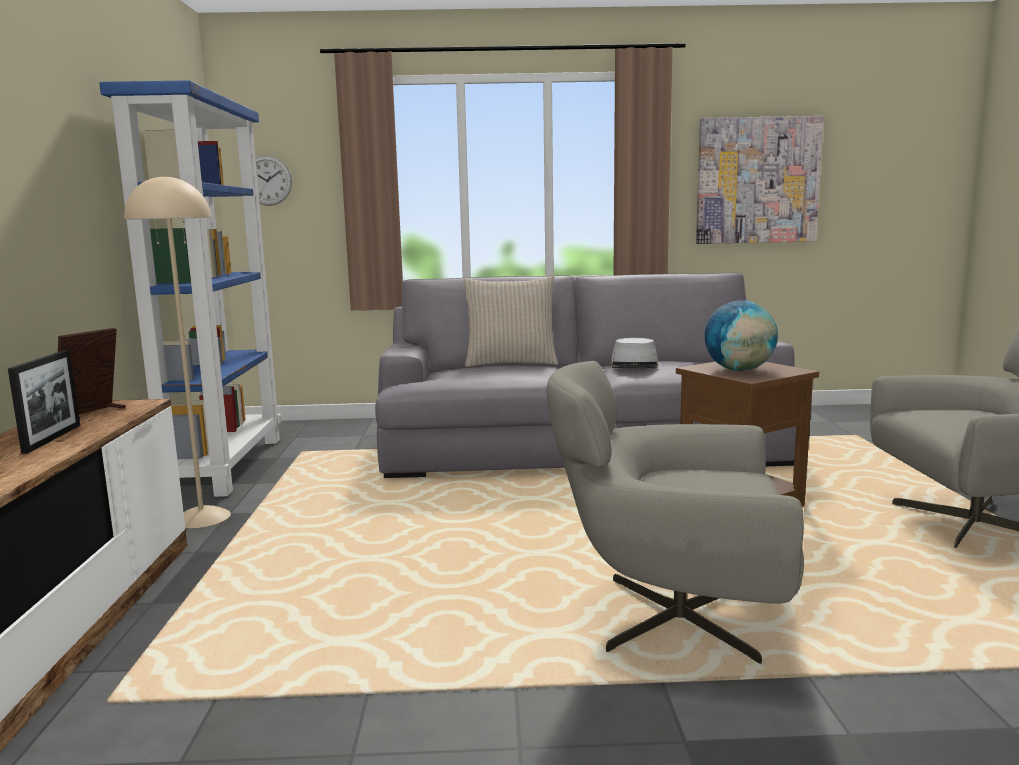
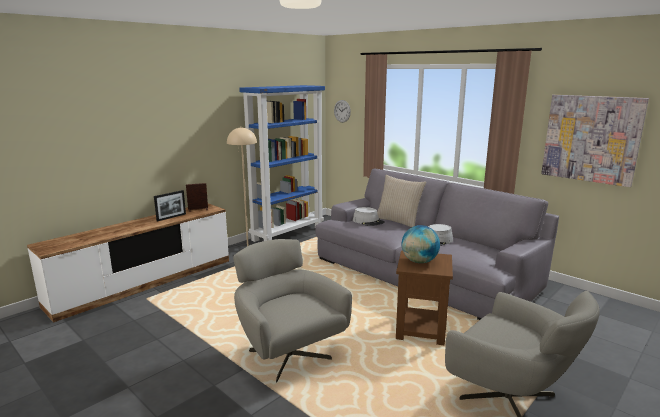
camera: 45 degrees right, 5 degrees up
none -> grey hat [353,207,385,226]

